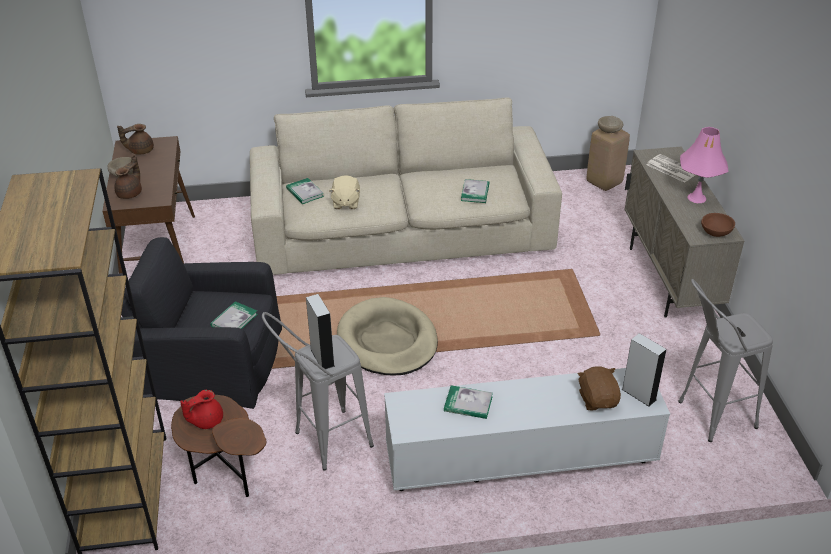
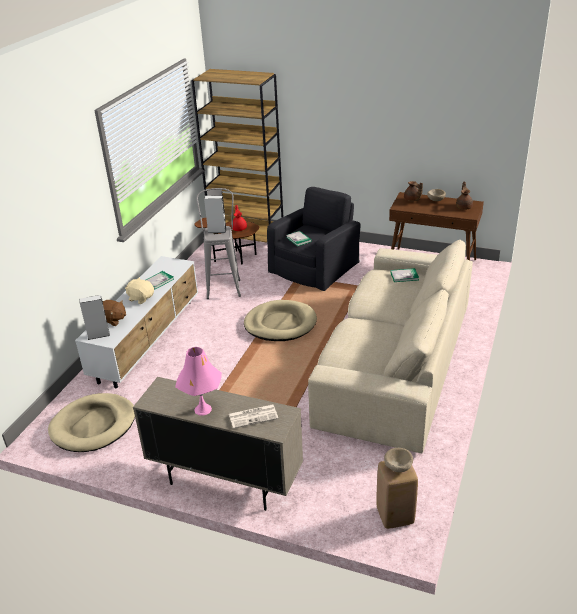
camera: 120 degrees right, 5 degrees down
beige plush toy [329,175,360,209] -> beige plush toy moved to [125,277,154,304]
book [461,179,489,203] -> none
grey stool [678,279,773,442] -> beige dog bed [48,393,135,452]
brown bowl [701,213,735,237] -> none

